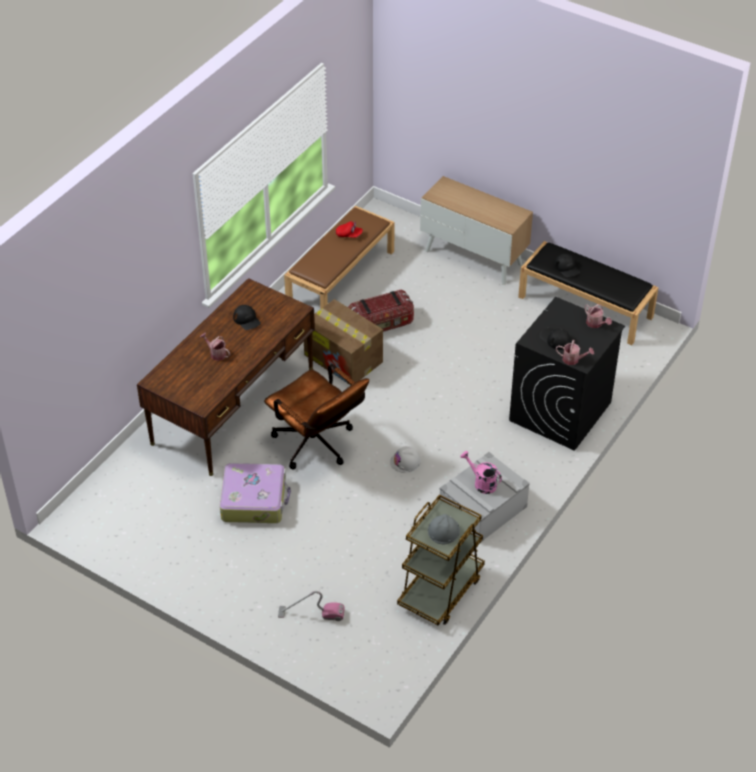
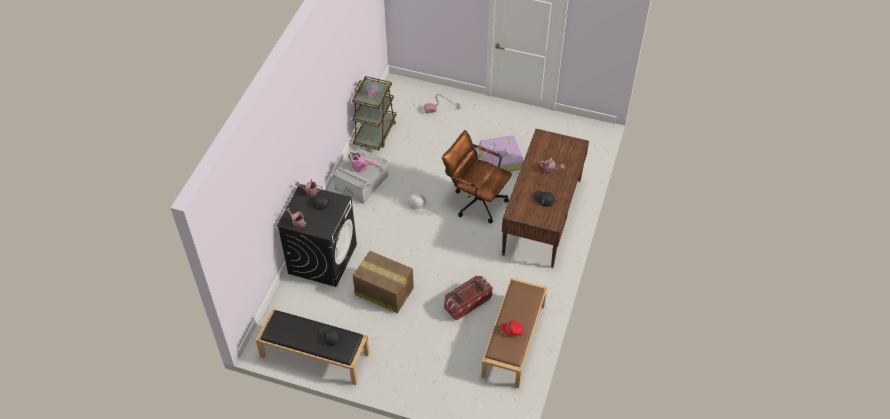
camera: 165 degrees right, 5 degrees up
cardboard box [304,299,383,385] -> cardboard box moved to [353,251,414,313]
cabinet [420,176,533,285] -> none

